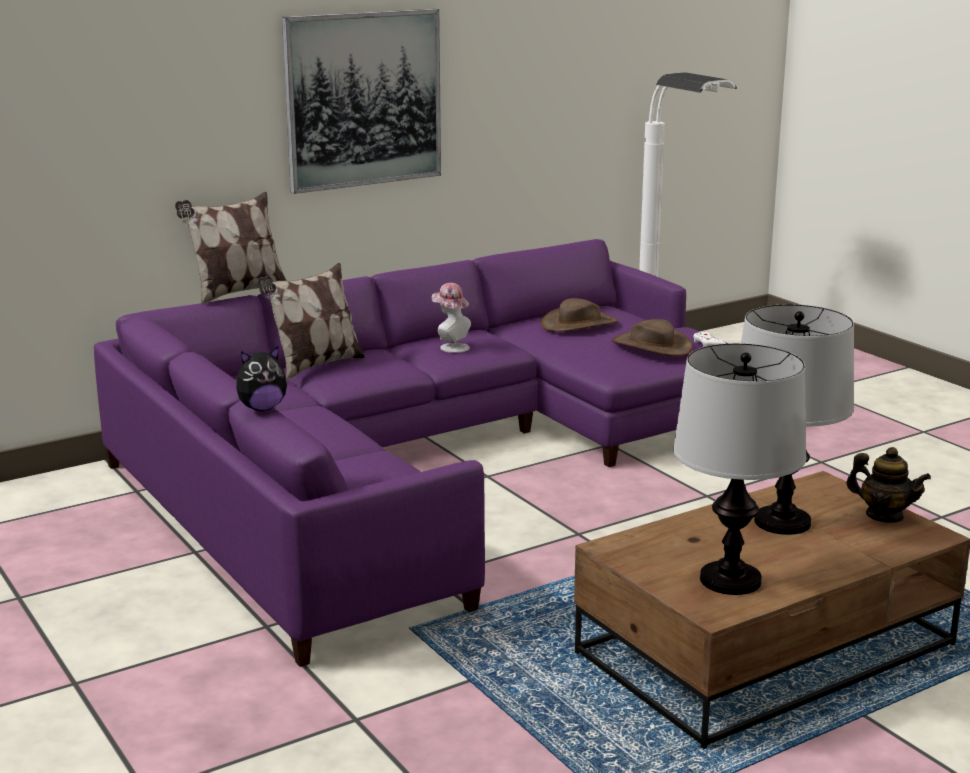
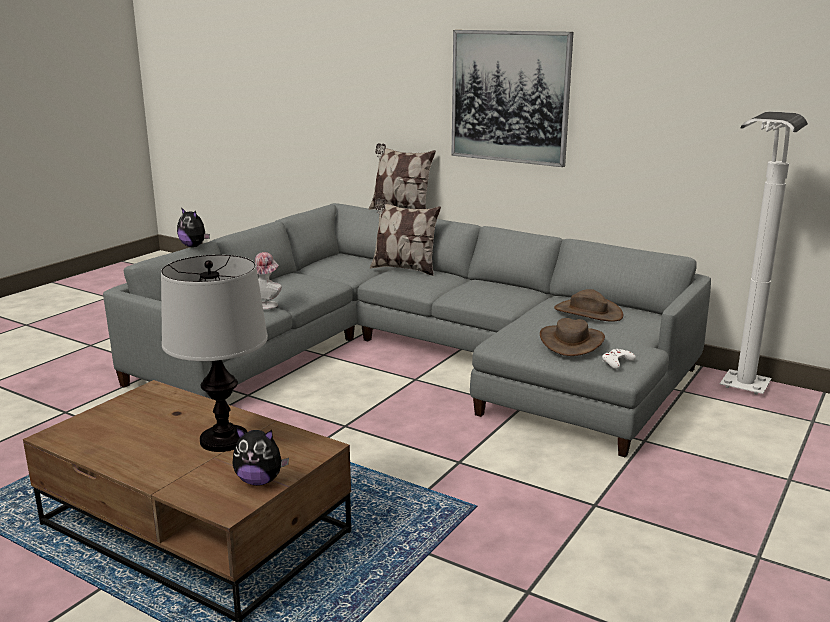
camera: 65 degrees right, 0 degrees up
purple sofa [94,239,729,667] -> grey sofa [103,203,711,458]
hat [432,283,471,353] -> hat moved to [255,252,282,310]
table lamp [673,343,806,595] -> none
teapot [846,447,931,523] -> plush toy [232,427,289,486]

